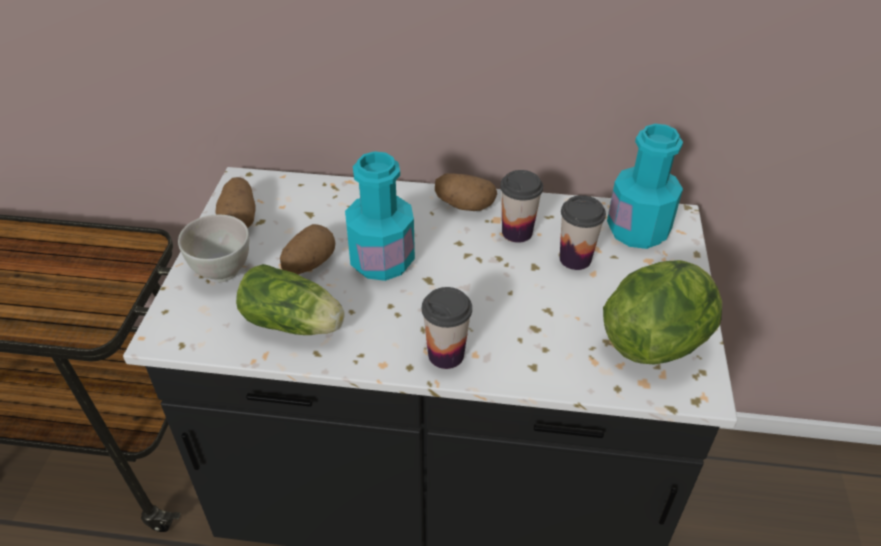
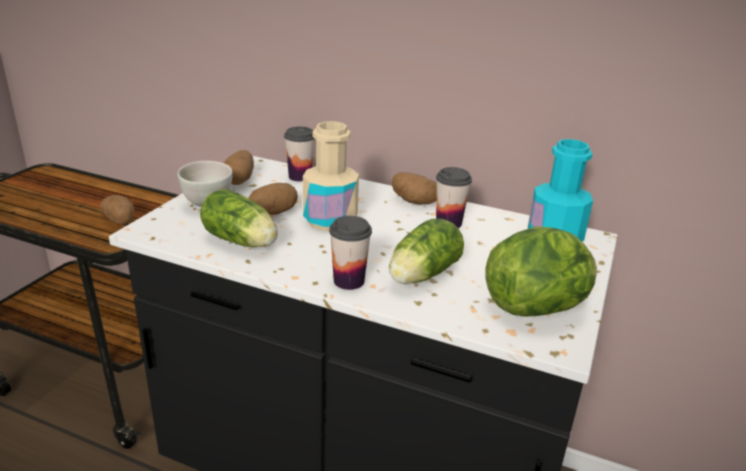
camera: 15 degrees right, 15 degrees down
turquoise bottle [345,151,415,281] -> beige bottle [303,121,359,231]
cup [560,195,606,270] -> cup moved to [284,126,315,182]
none -> potato [100,195,134,225]
none -> lettuce [389,218,464,284]

